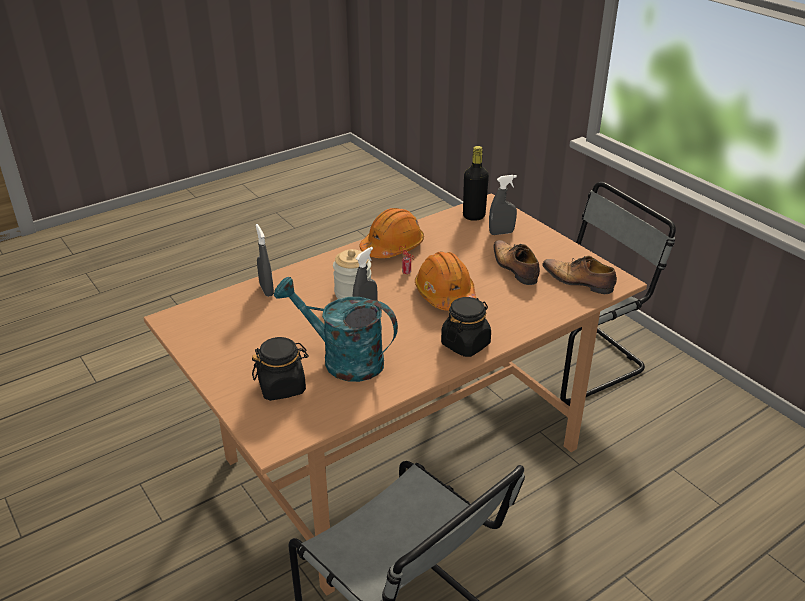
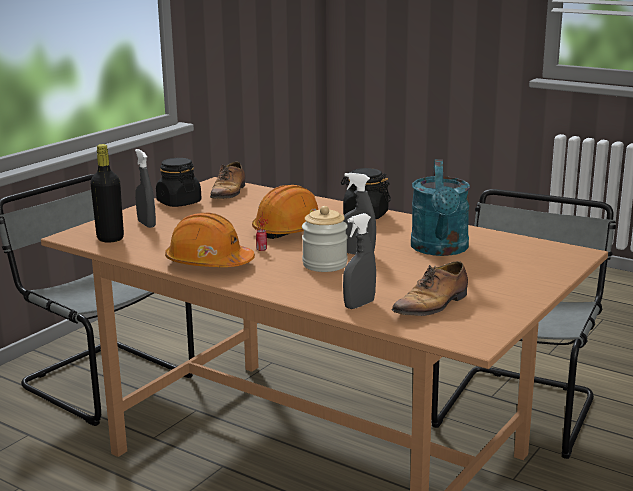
camera: 110 degrees left, 15 degrees down
black jar [252,337,309,401] -> black jar moved to [156,158,201,207]
shoe [493,240,540,285] -> shoe moved to [392,261,468,316]

